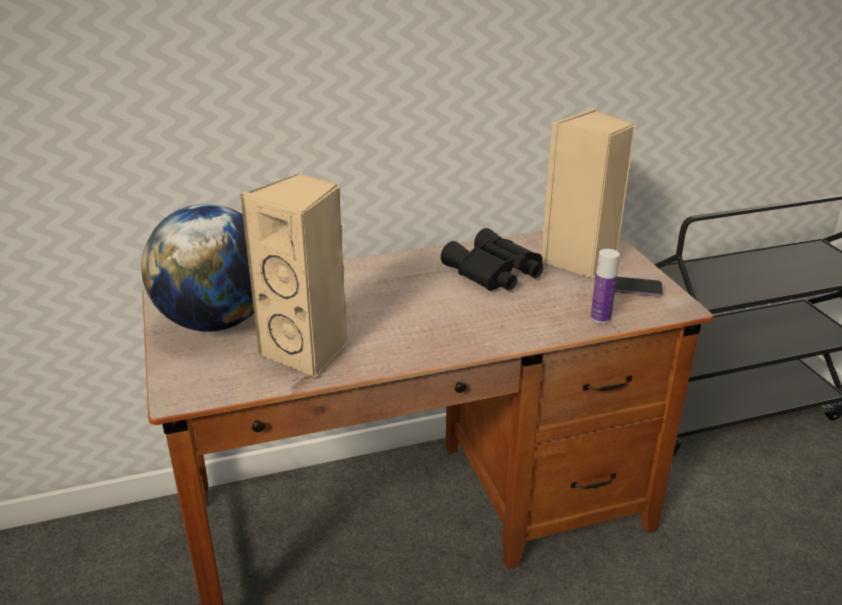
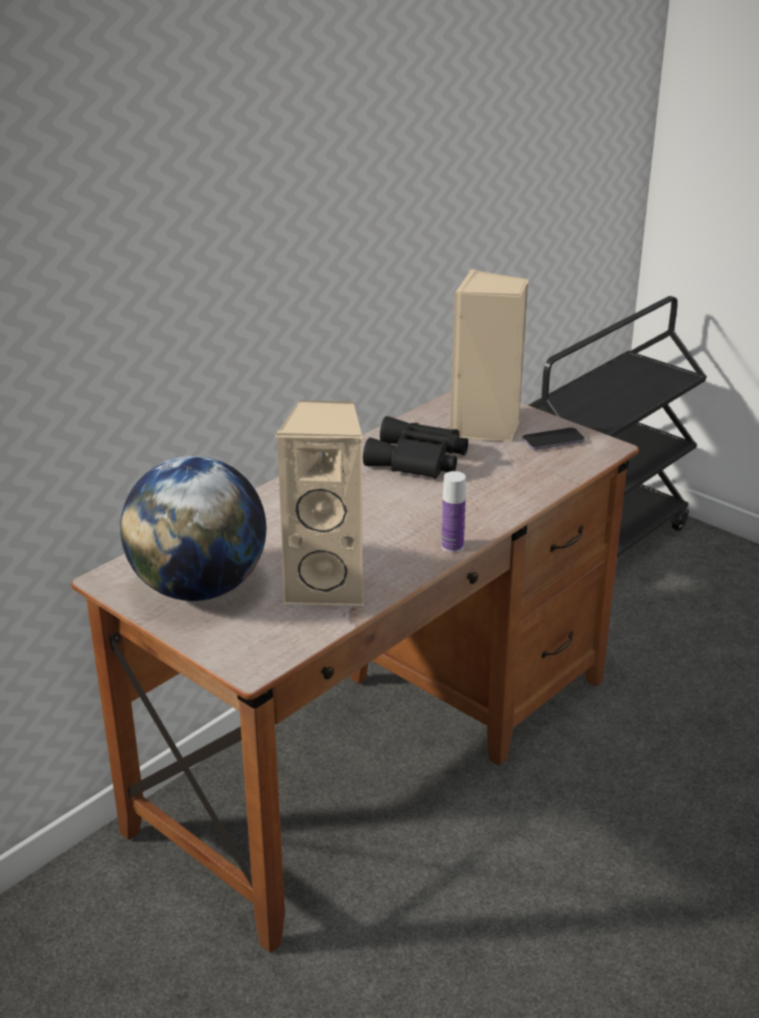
camera: 30 degrees left, 0 degrees up
bottle [590,249,620,324] -> bottle moved to [441,471,466,553]

